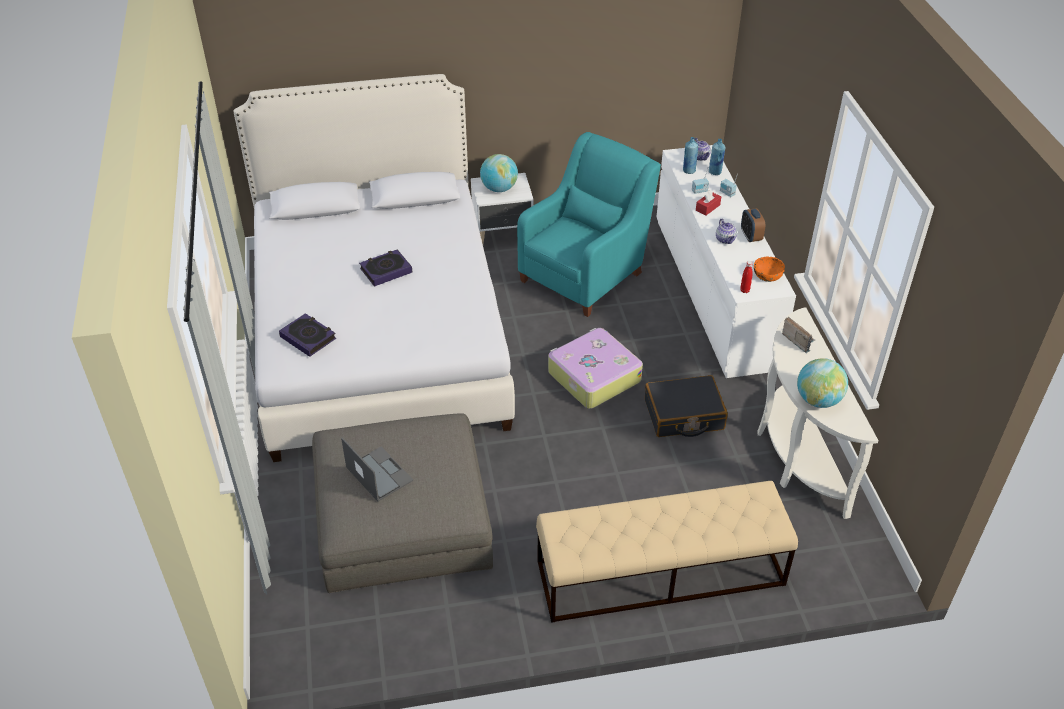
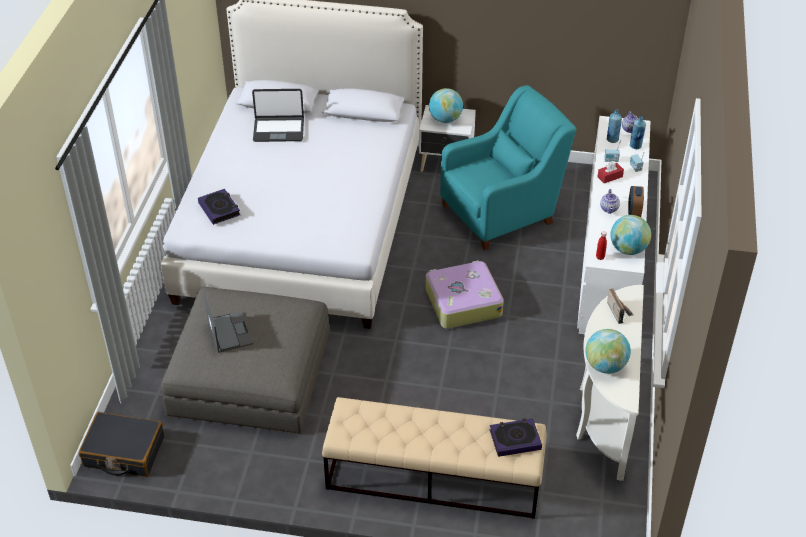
camera: 20 degrees right, 0 degrees up
book [359,249,412,287] -> book moved to [489,418,542,457]
black suitcase [645,375,728,437] -> black suitcase moved to [79,412,165,477]
orange bowl [754,257,785,282] -> globe [610,215,651,255]
none -> laptop [252,89,304,142]

